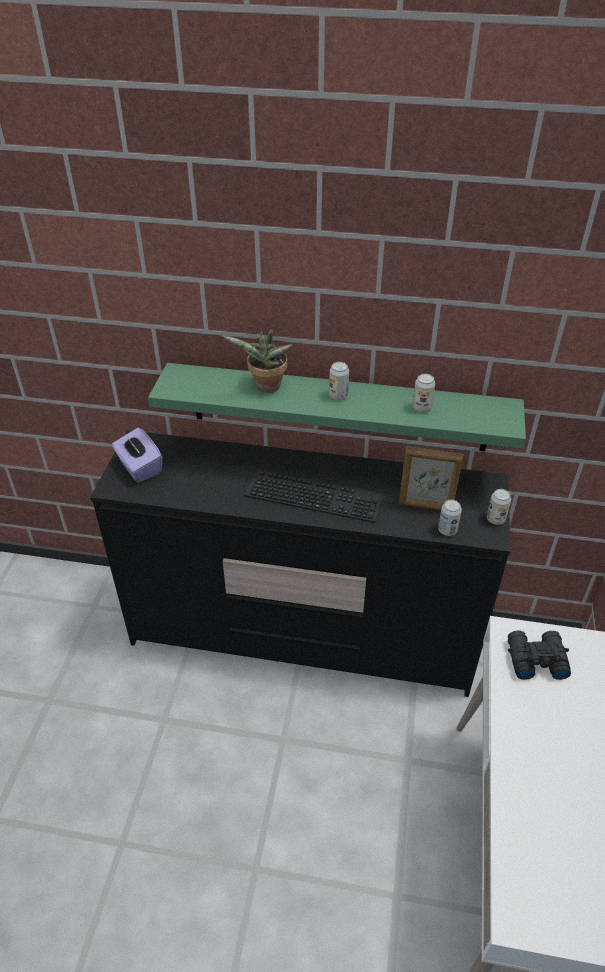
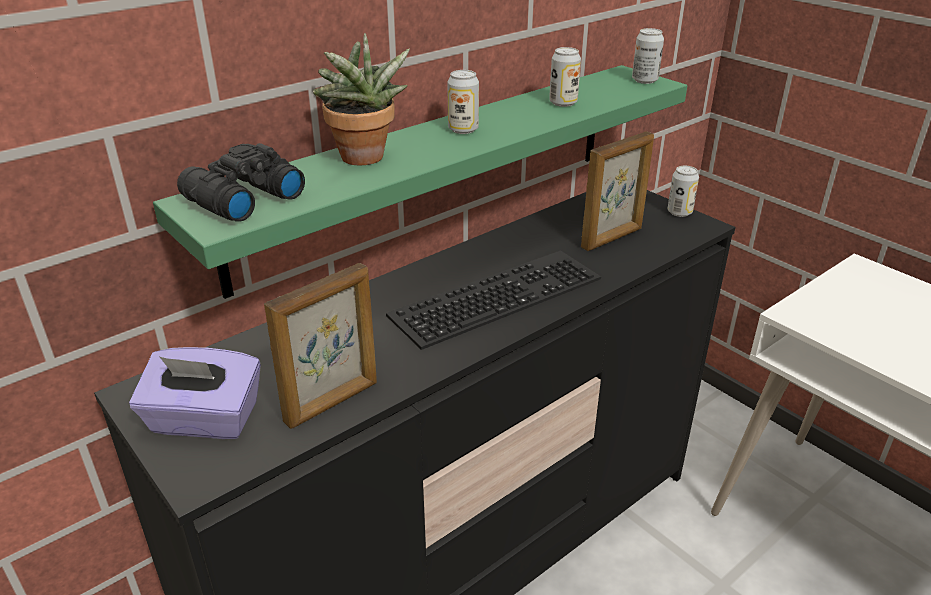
camera: 50 degrees left, 10 degrees down
can [438,500,462,536] -> can moved to [632,28,664,84]
black binoculars [508,630,571,680] -> black binoculars moved to [177,143,305,222]
none -> picture frame [264,263,377,429]

